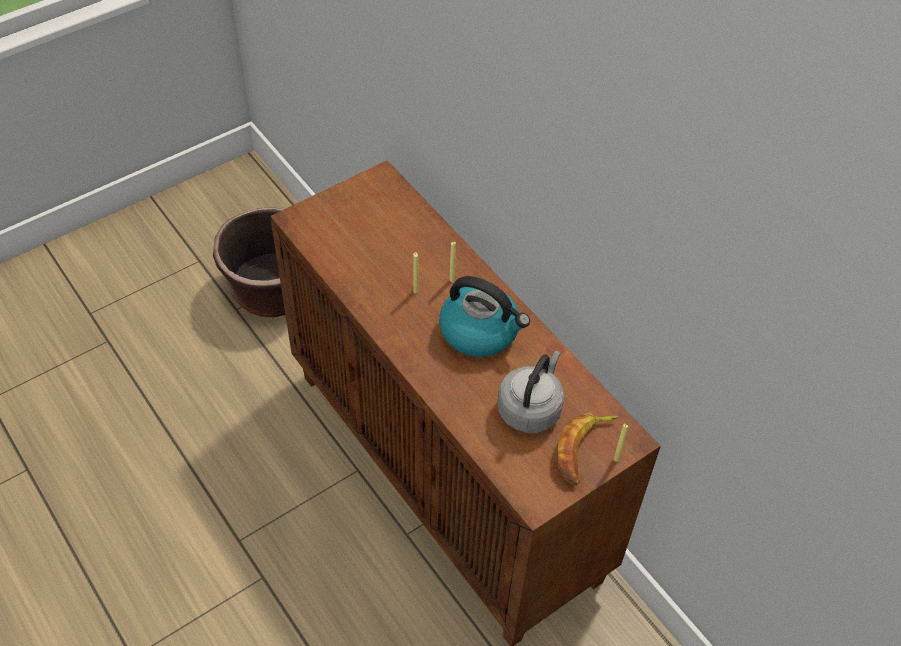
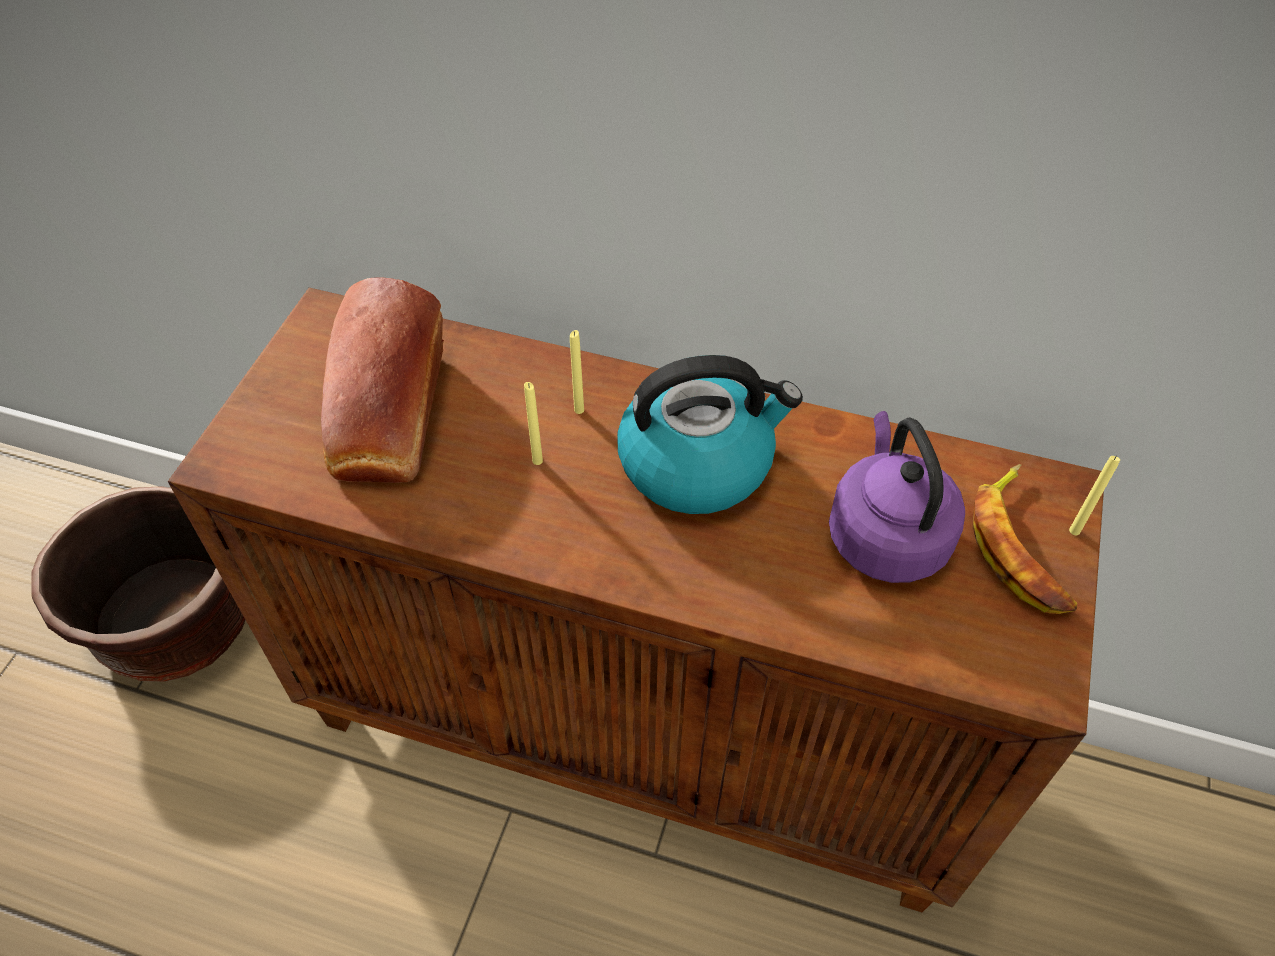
camera: 35 degrees left, 0 degrees up
grey kettle [498,351,564,433] -> purple kettle [829,411,965,583]
none -> bread [321,277,444,483]

